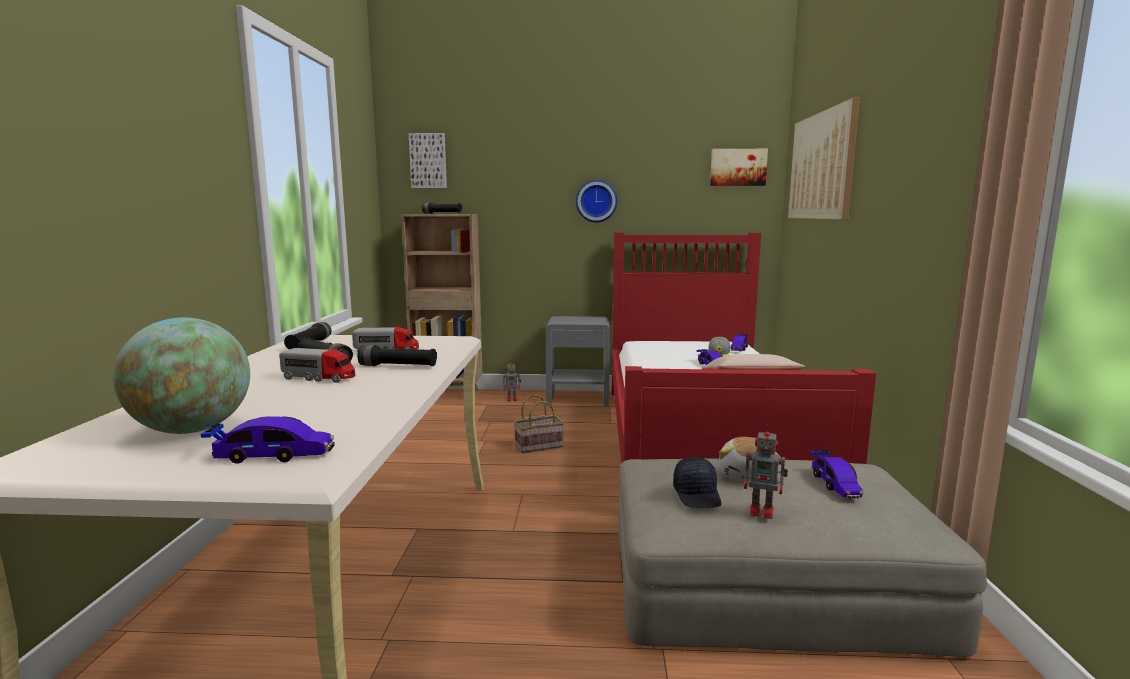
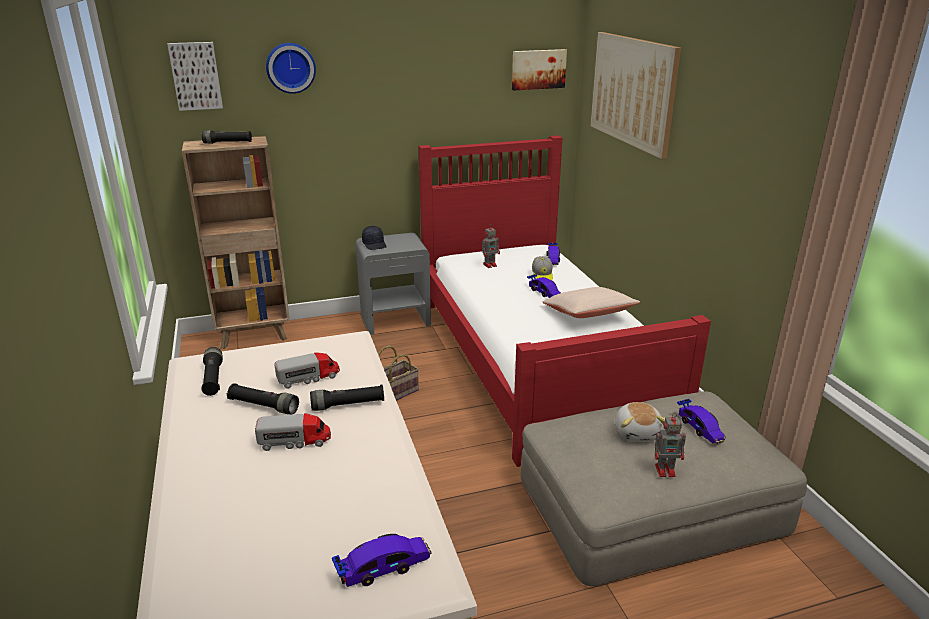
camera: 20 degrees left, 15 degrees up
globe [113,317,250,434] -> none
toy robot [503,360,521,401] -> toy robot moved to [482,225,500,268]
wall clock [576,180,617,222] -> wall clock moved to [266,43,316,94]
black cap [673,457,721,508] -> black cap moved to [362,226,387,250]

